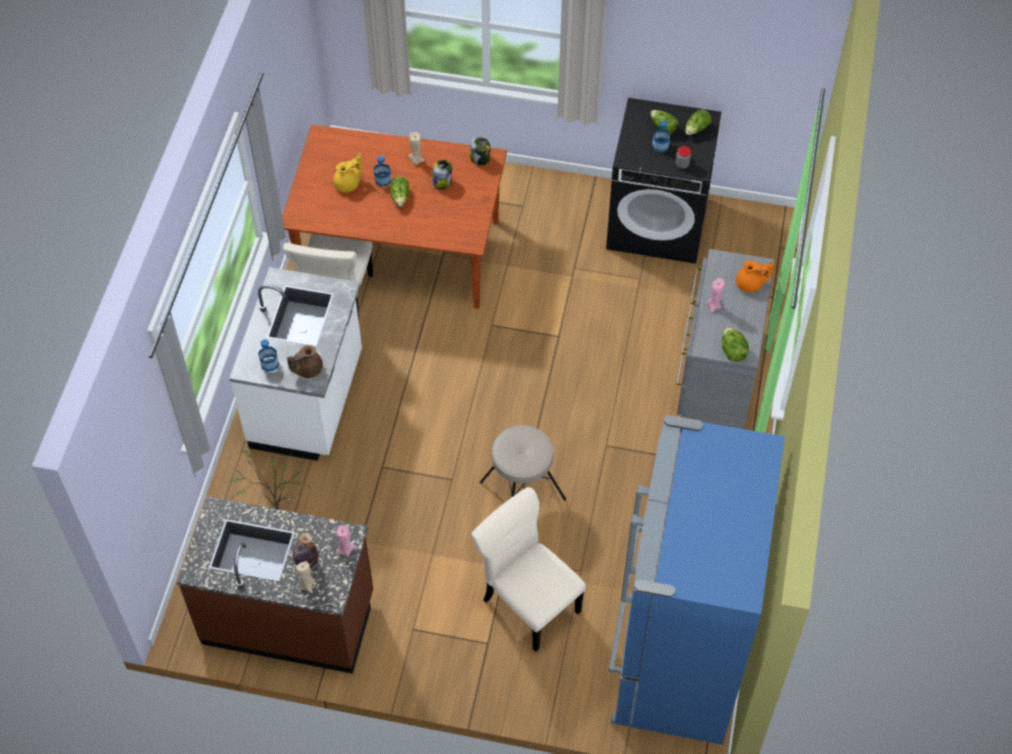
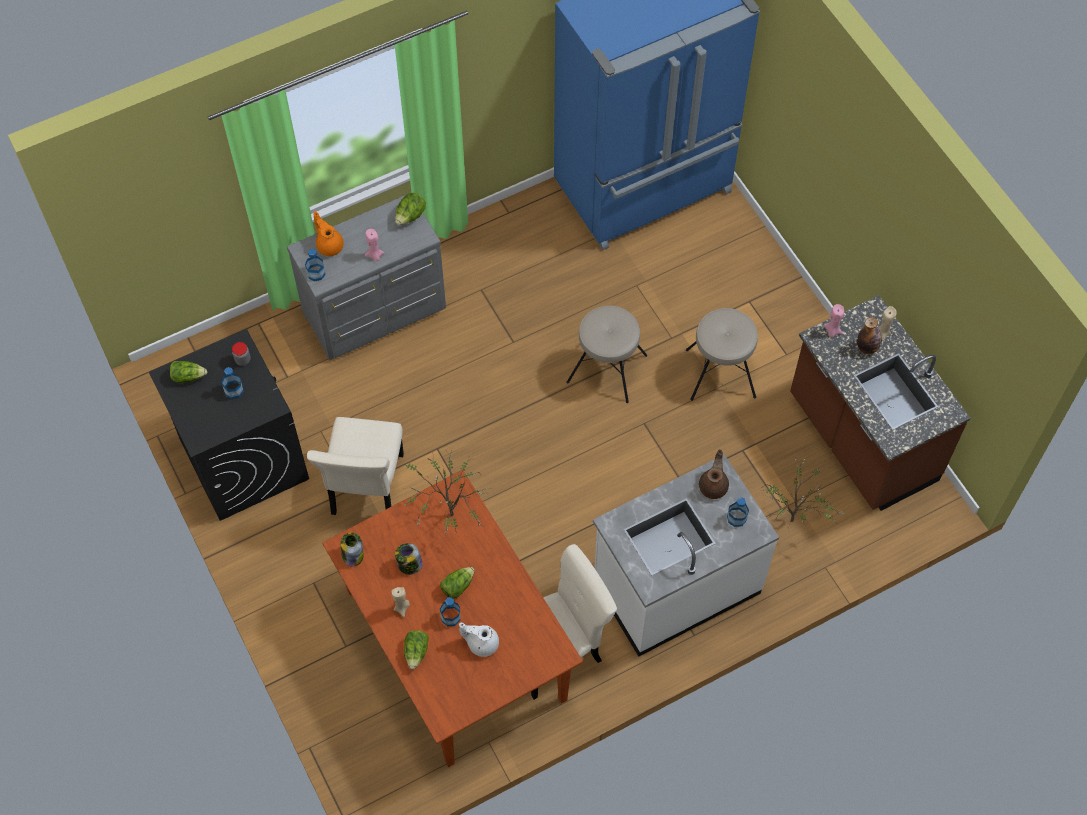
camera: 130 degrees left, 5 degrees up
brown teapot [287,345,323,378] -> brown teapot turned 90 degrees counterclockwise [699,449,729,499]
yellow teapot [333,153,362,193] -> white teapot [459,623,499,657]
beige chair [472,487,586,652] -> beige chair moved to [307,417,404,515]
lettuce [650,110,679,135] -> lettuce moved to [404,630,429,669]
none -> bottle [305,249,326,281]
none -> potted plant [403,451,487,535]
none -> beige stool [686,308,758,401]

